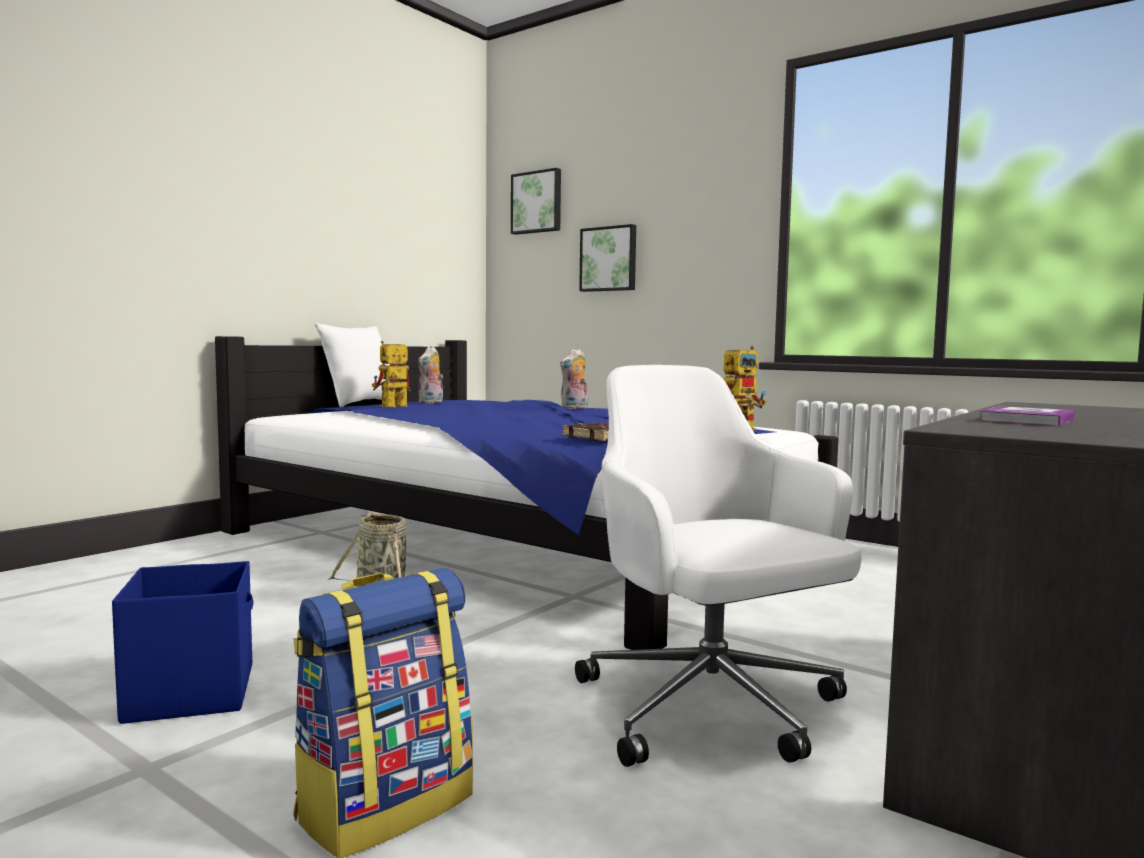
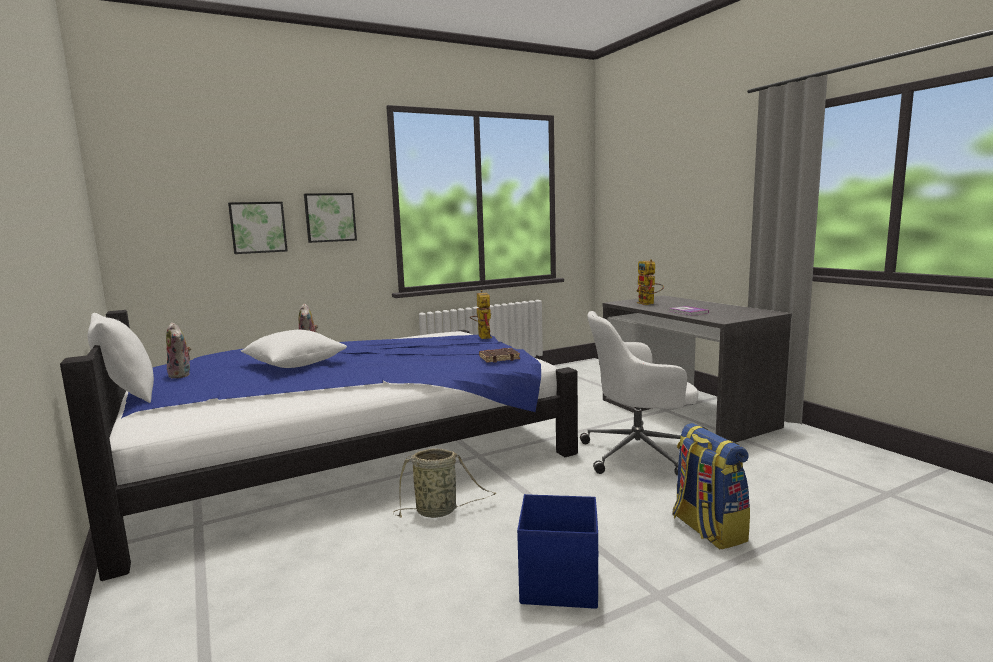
camera: 65 degrees left, 5 degrees up
toy robot [372,341,410,407] -> toy robot moved to [636,259,664,305]
picture [511,168,561,235] -> picture moved to [304,193,357,243]
none -> white pillow [241,330,347,368]

